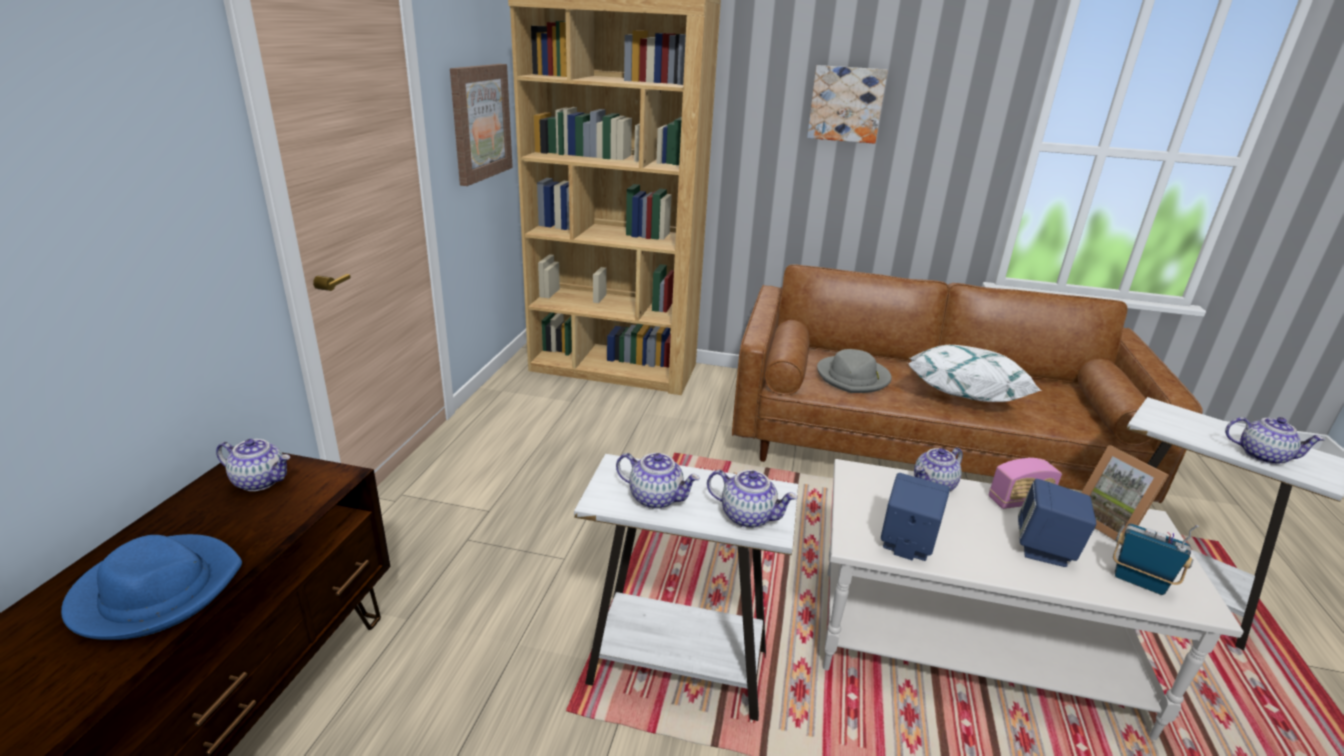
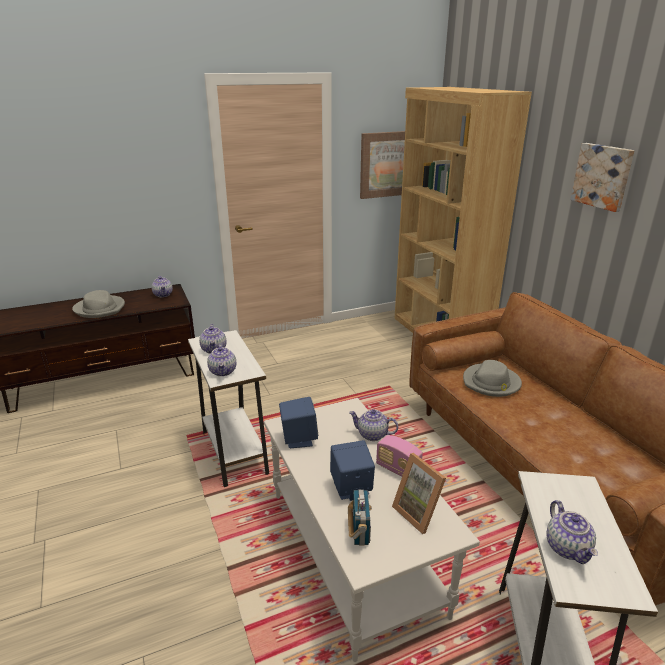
camera: 55 degrees right, 0 degrees up
blue hat [61,534,242,640] -> grey hat [72,290,125,318]
white pillow [908,345,1042,402] -> none
picture frame [1081,445,1169,545] -> picture frame turned 60 degrees counterclockwise [392,453,446,534]

